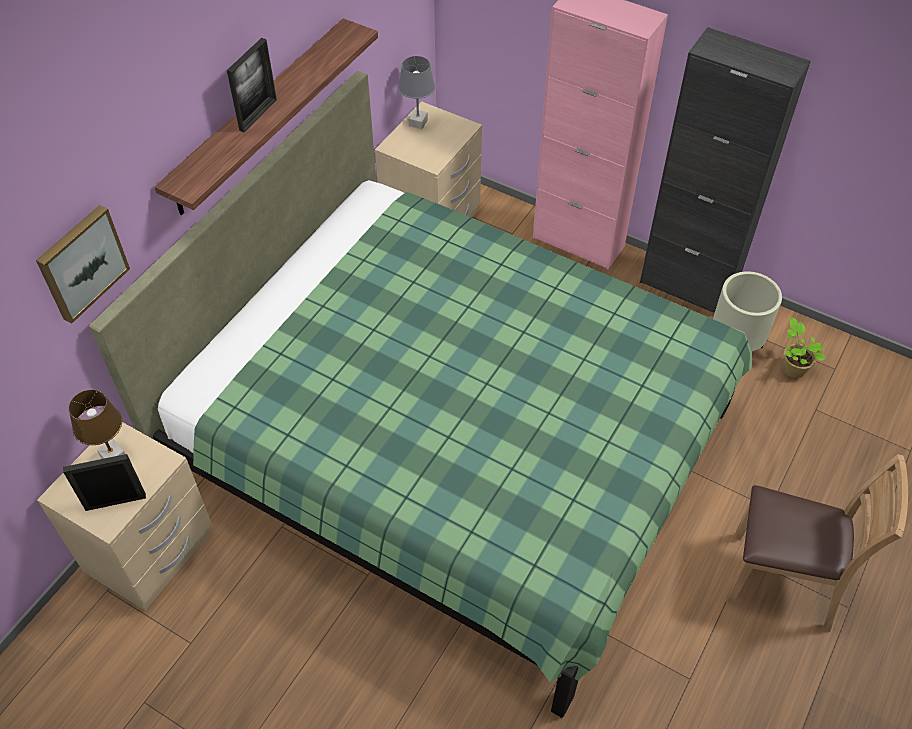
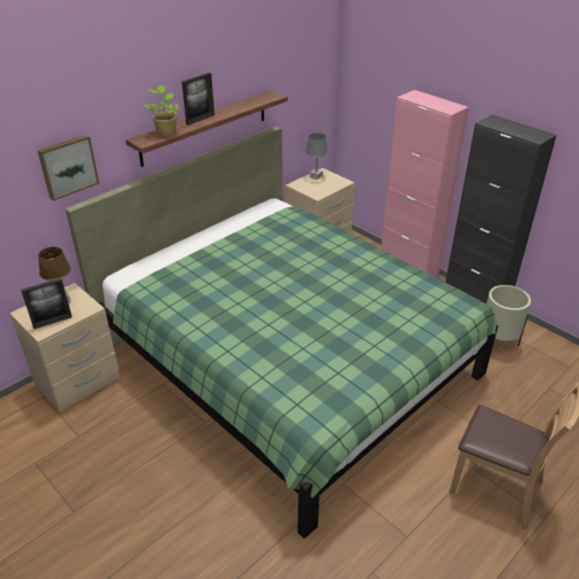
camera: 15 degrees right, 15 degrees down
picture frame [63,454,146,511] -> picture frame turned 150 degrees clockwise [21,278,72,329]
potted plant [783,317,826,378] -> potted plant moved to [144,85,180,136]

